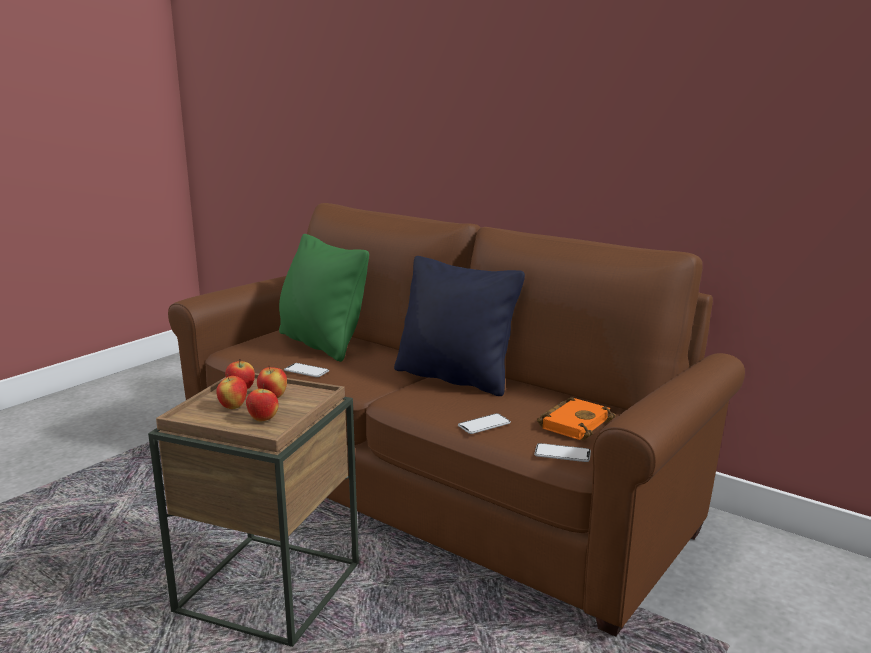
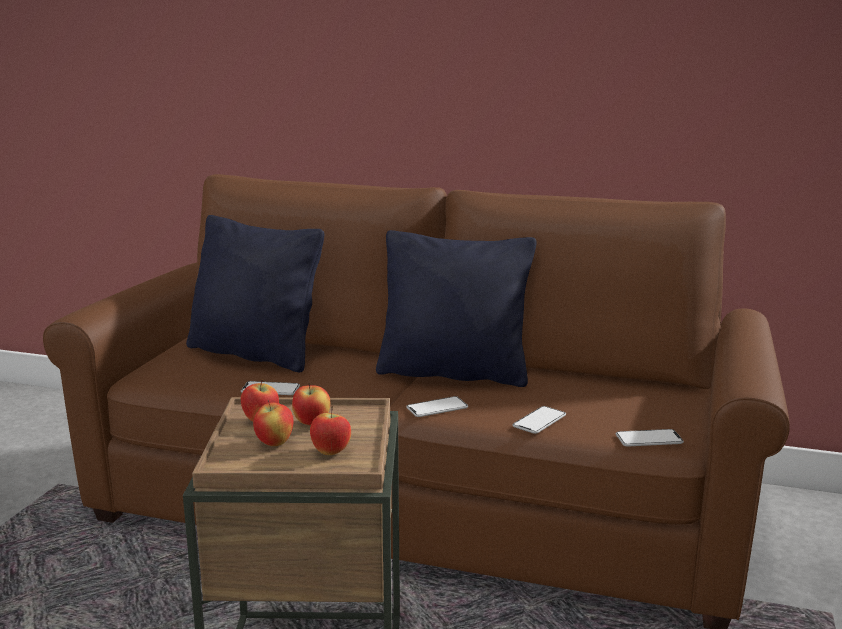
camera: 20 degrees left, 0 degrees up
green pillow [279,234,369,362] -> black pillow [186,215,324,373]
orange book [537,397,615,440] -> none
none -> phone [406,396,468,417]

